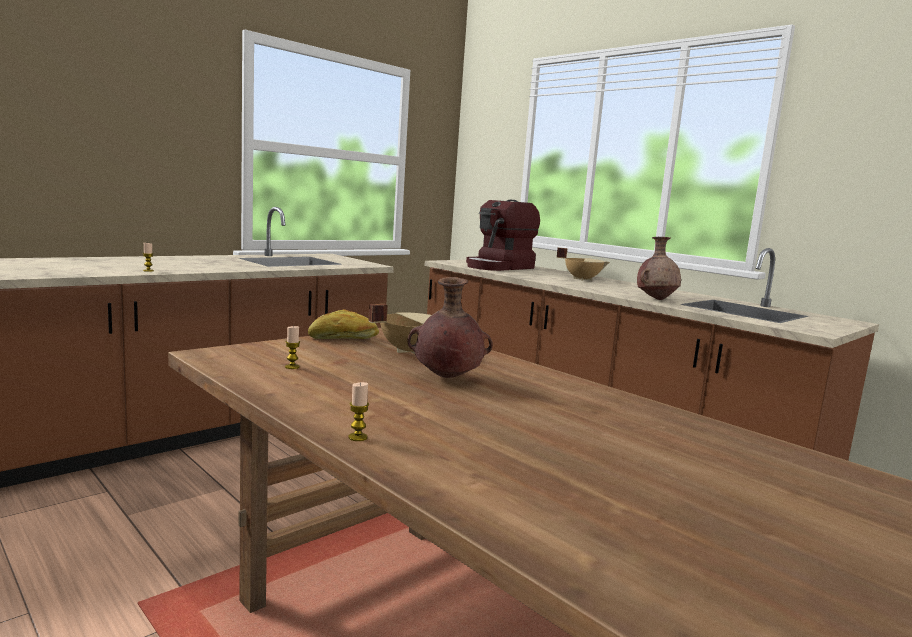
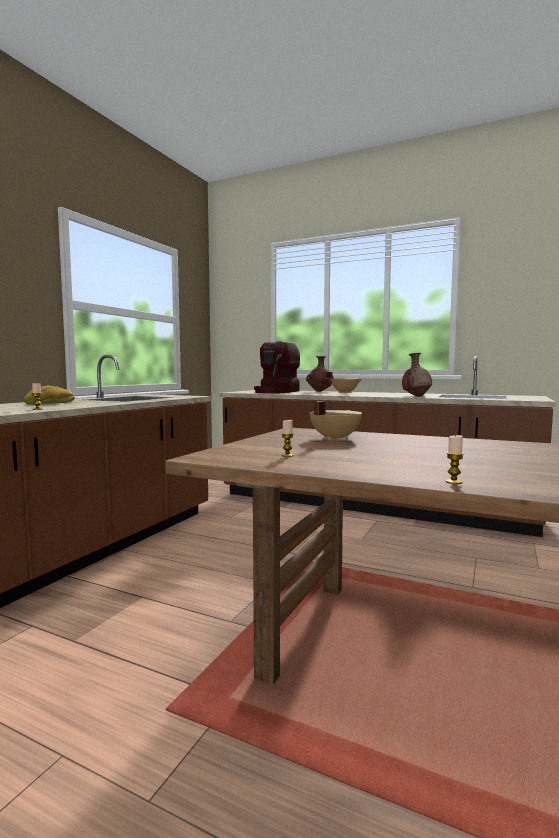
camera: 20 degrees left, 5 degrees down
bread [308,309,379,339] -> bread moved to [24,385,75,405]
brown vase [407,277,493,378] -> brown vase moved to [306,356,334,392]

